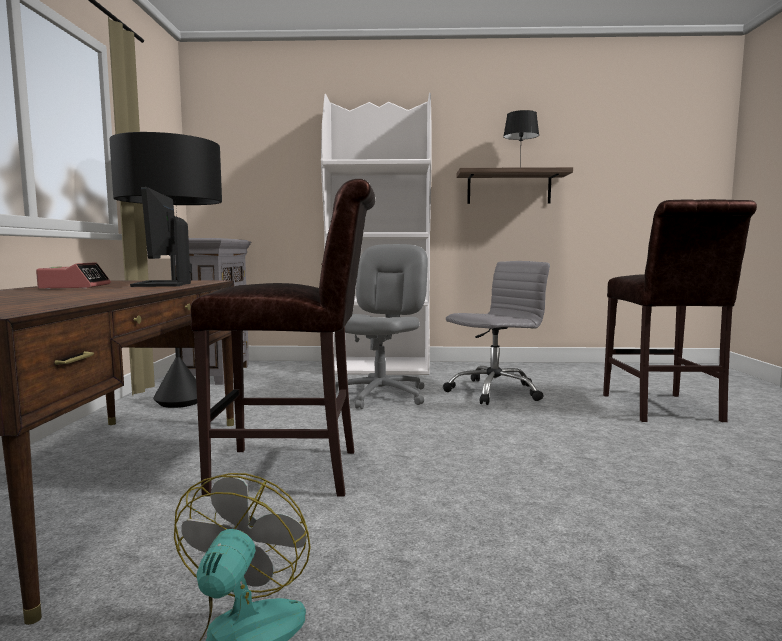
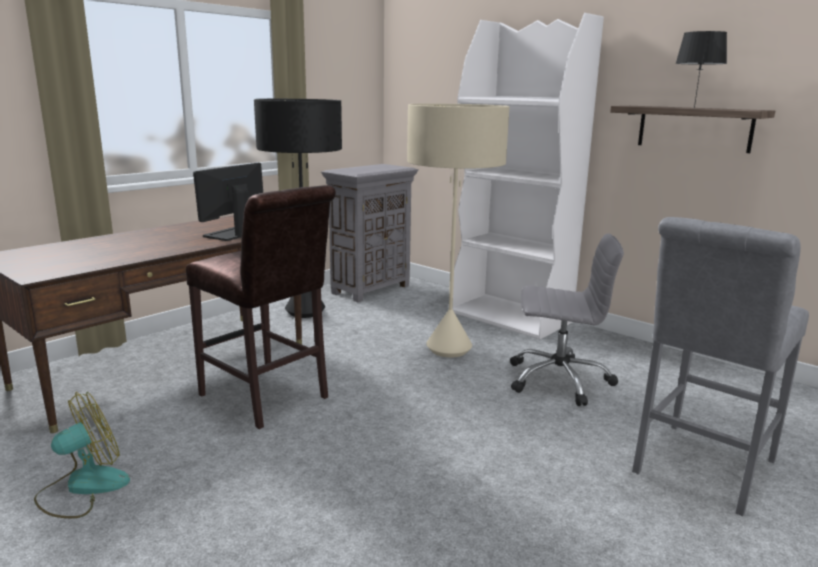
camera: 40 degrees right, 10 degrees up
alarm clock [36,262,111,289] -> none
grey office chair [335,244,428,409] -> beige floor lamp [407,104,509,358]
brown stool [603,199,757,422] -> grey stool [632,217,809,516]

